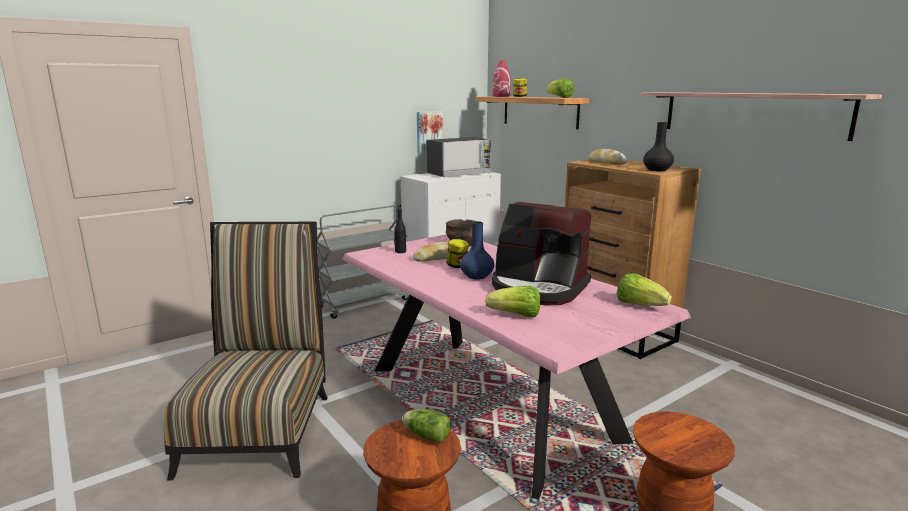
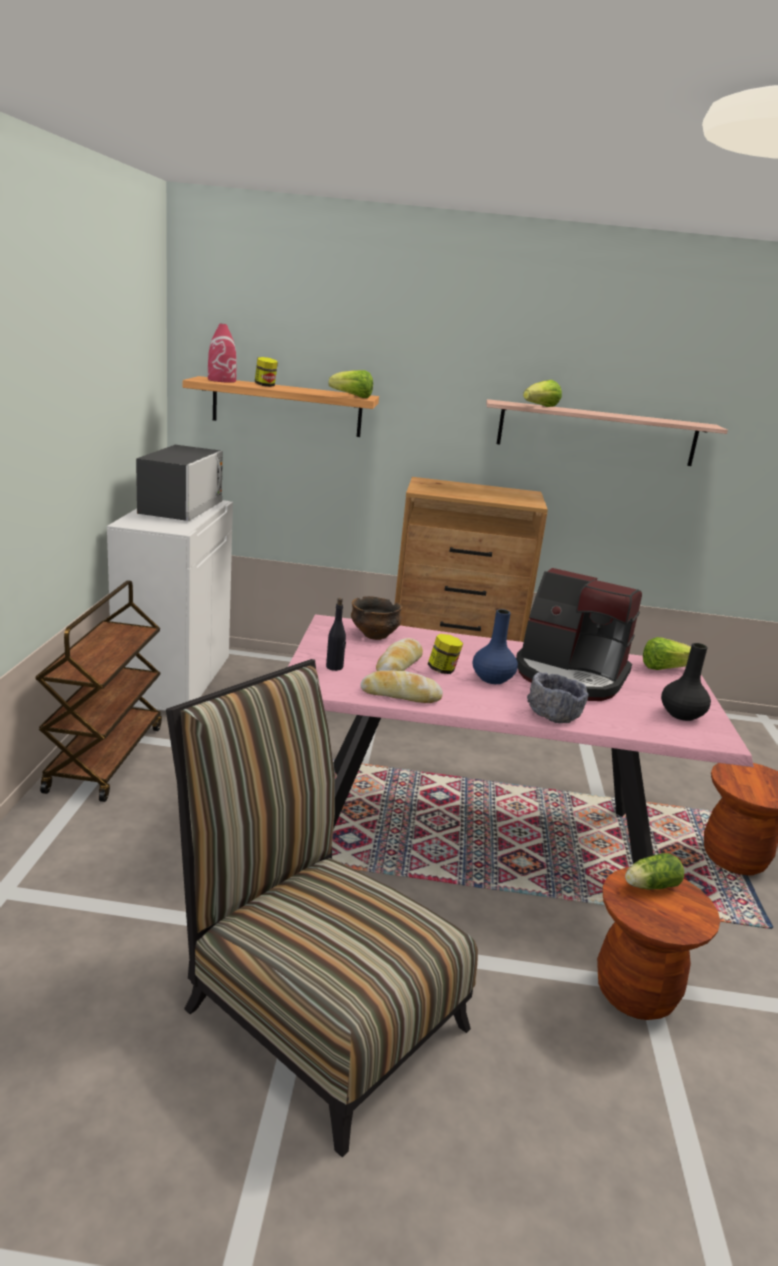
camera: 50 degrees left, 5 degrees up
grey cart [317,205,409,319] -> brown cart [35,580,162,802]
picture [417,111,443,156] -> none
lettuce [485,286,540,317] -> lettuce moved to [523,380,562,407]
coffee machine [492,202,591,306] -> coffee machine turned 45 degrees clockwise [516,568,642,701]
bread [588,149,627,164] -> bread moved to [361,670,443,703]
black vase [643,122,674,171] -> black vase moved to [661,643,711,721]
none -> grey bowl [527,672,588,723]

